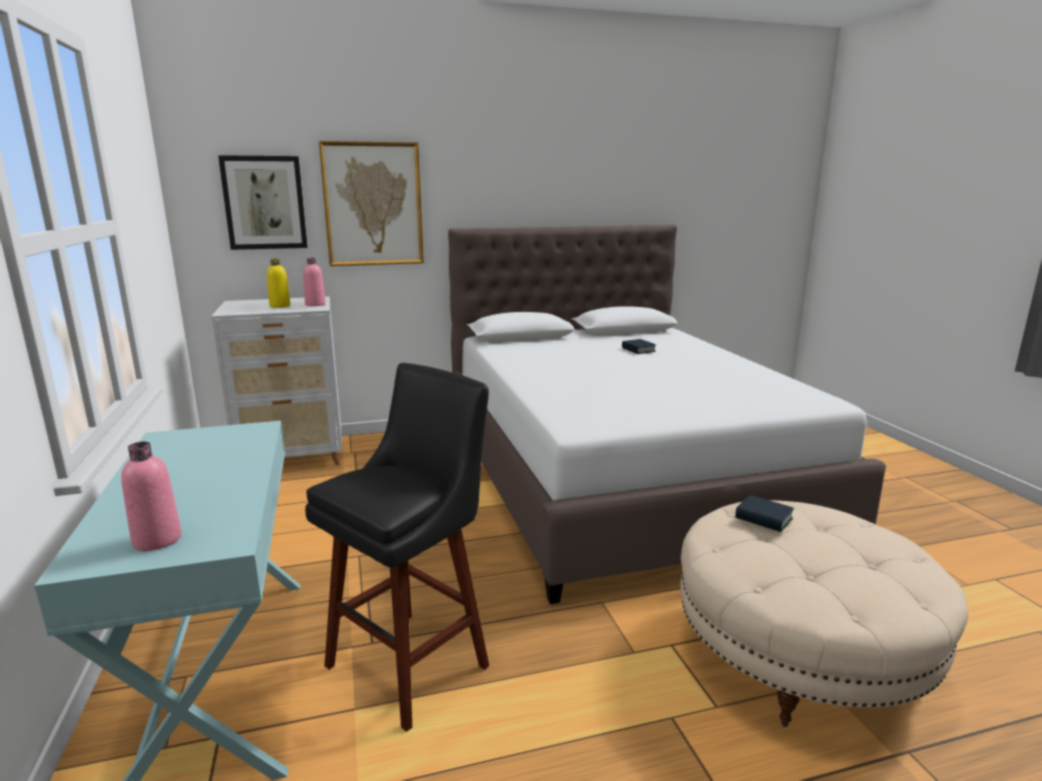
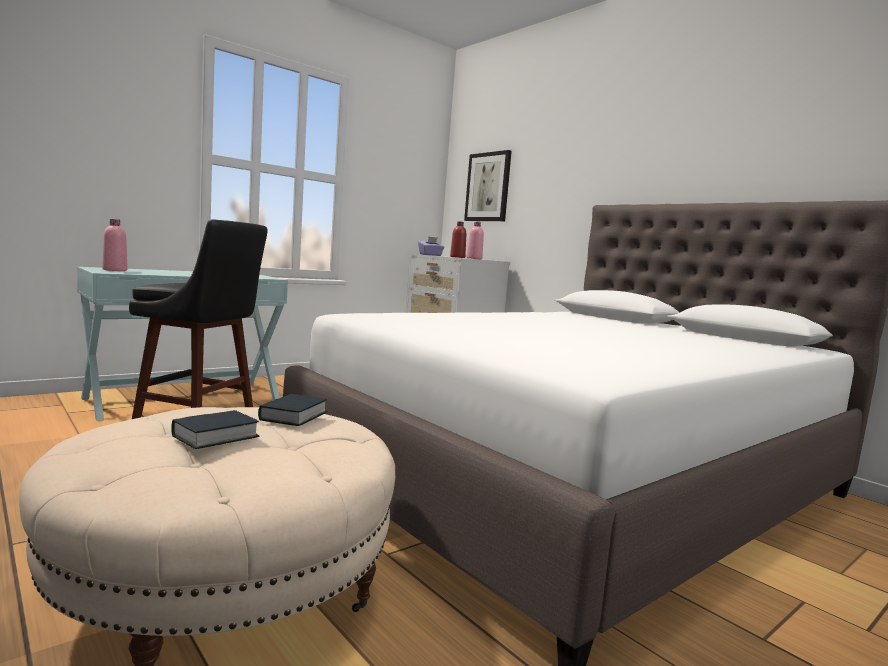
camera: 65 degrees right, 10 degrees down
yellow bottle [267,259,291,308] -> red bottle [450,221,466,258]
picture [319,141,424,266] -> none
book [622,339,656,354] -> book moved to [171,410,260,449]
none -> purple tissue box [418,237,444,256]

